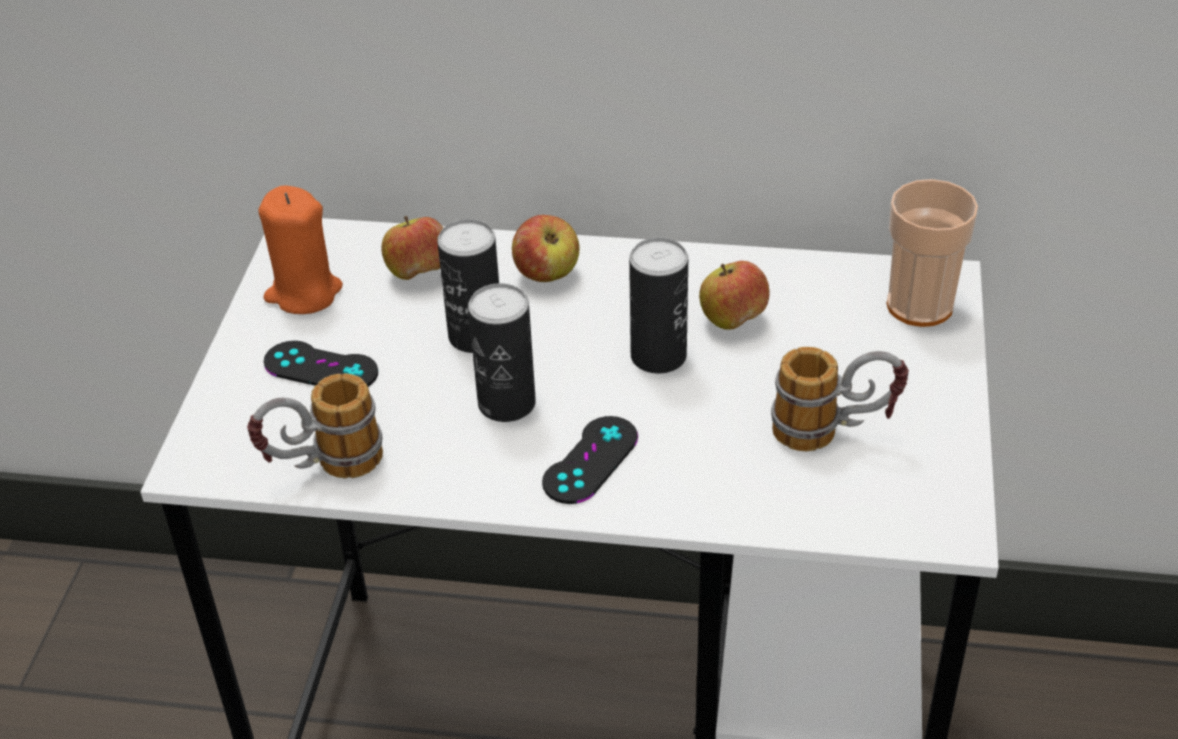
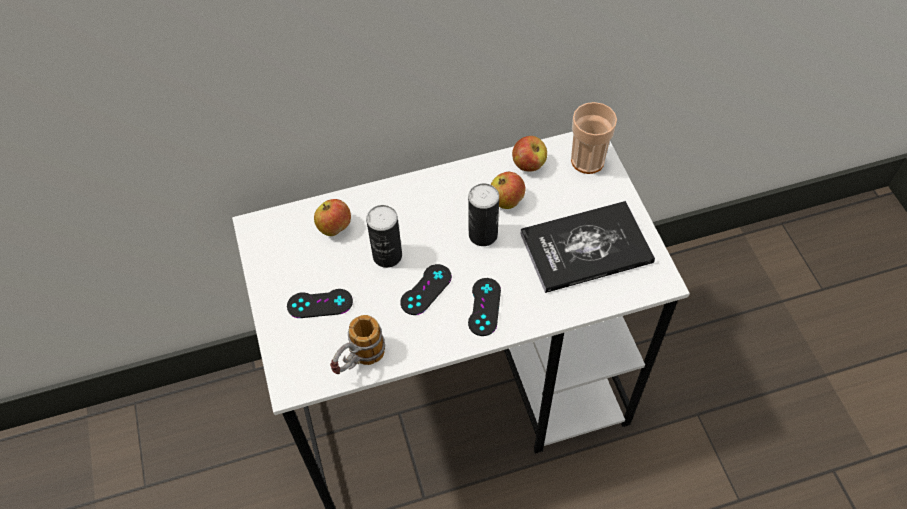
camera: 25 degrees left, 15 degrees up
orange candle [259,185,343,314] -> none
can [468,283,536,422] -> black game controller [400,264,452,315]
apple [512,215,580,282] -> apple moved to [512,136,547,172]
mug [771,347,909,451] -> book [520,201,655,293]

